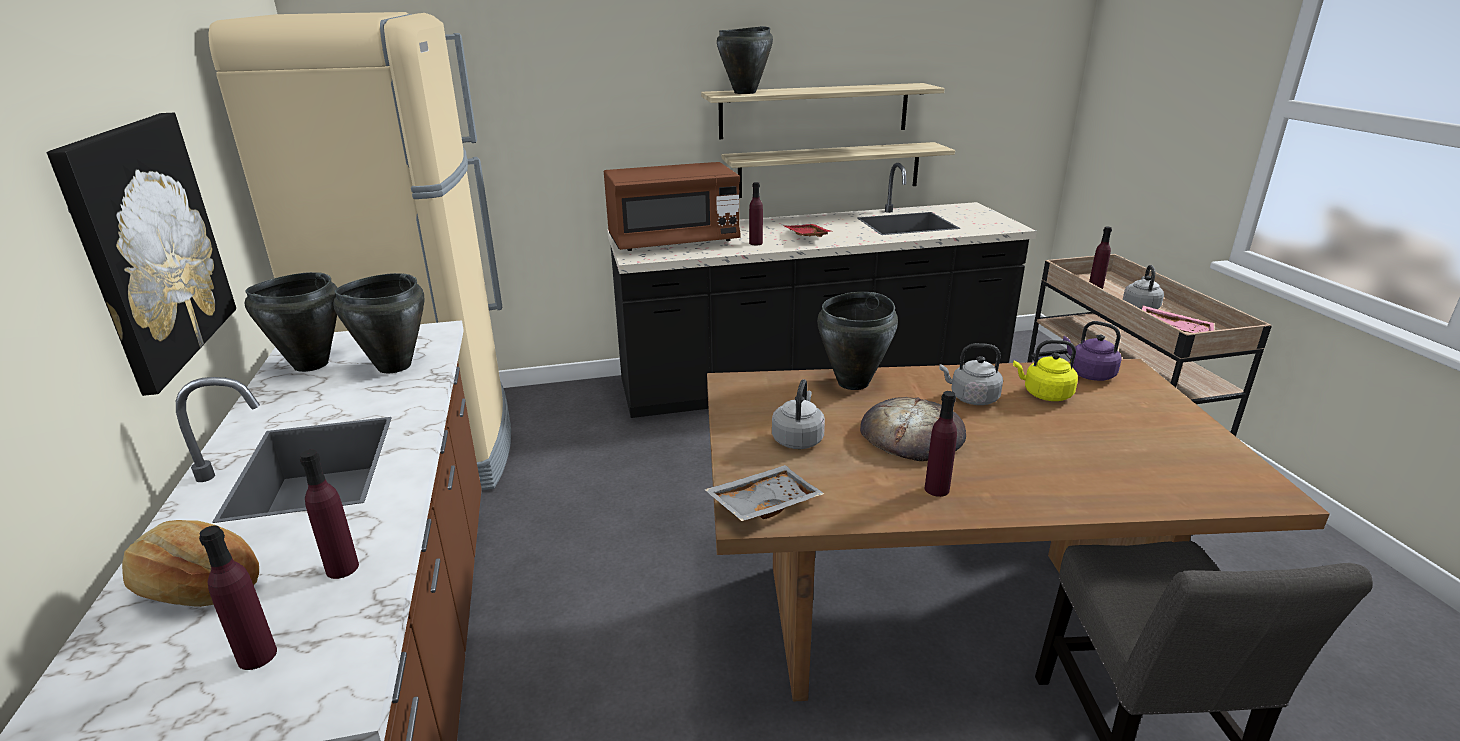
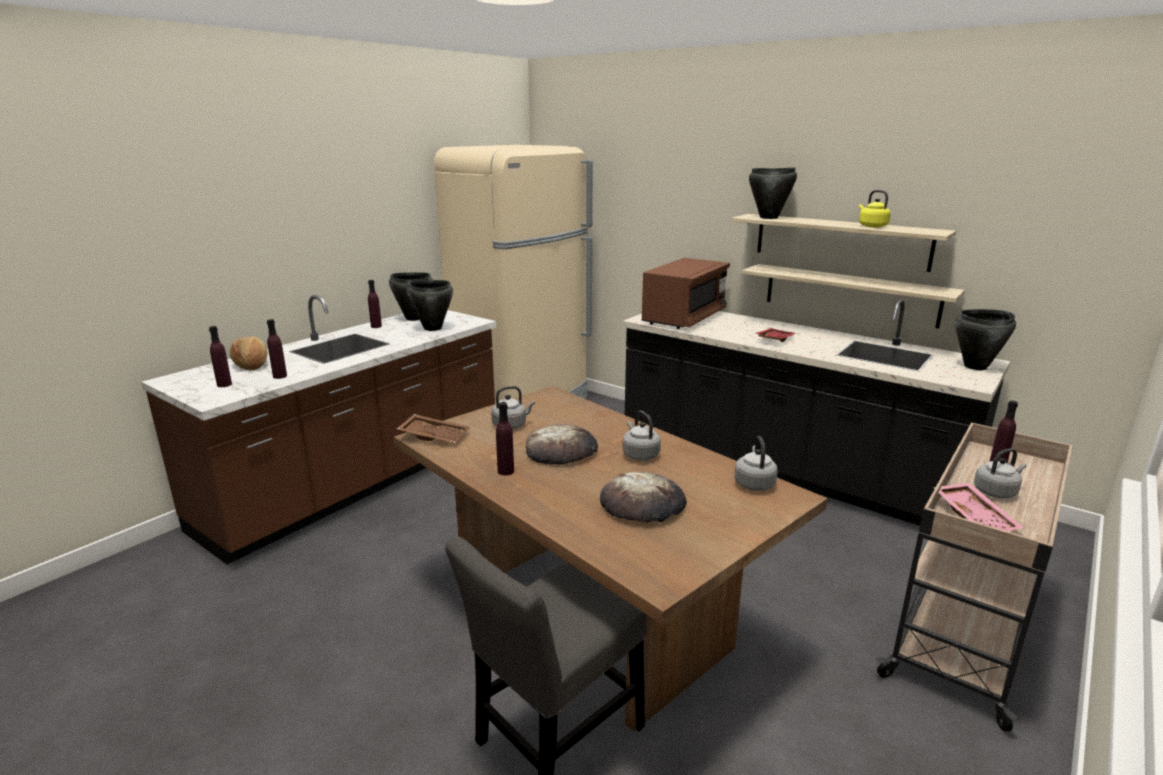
camera: 50 degrees right, 5 degrees down
picture [47,113,236,396] -> none
brown microwave [604,162,741,251] -> brown microwave turned 90 degrees counterclockwise [641,258,730,329]
grey tray [704,465,824,521] -> brown tray [397,414,470,444]
purple bottle [749,182,763,245] -> purple bottle moved to [368,280,382,328]
black cooking pot [817,292,898,390] -> black cooking pot moved to [955,309,1016,370]
yellow kettle [1013,340,1078,401] -> yellow kettle moved to [859,190,891,228]
purple kettle [1063,321,1122,381] -> grey kettle [734,436,778,491]
none -> bread [600,471,687,522]

